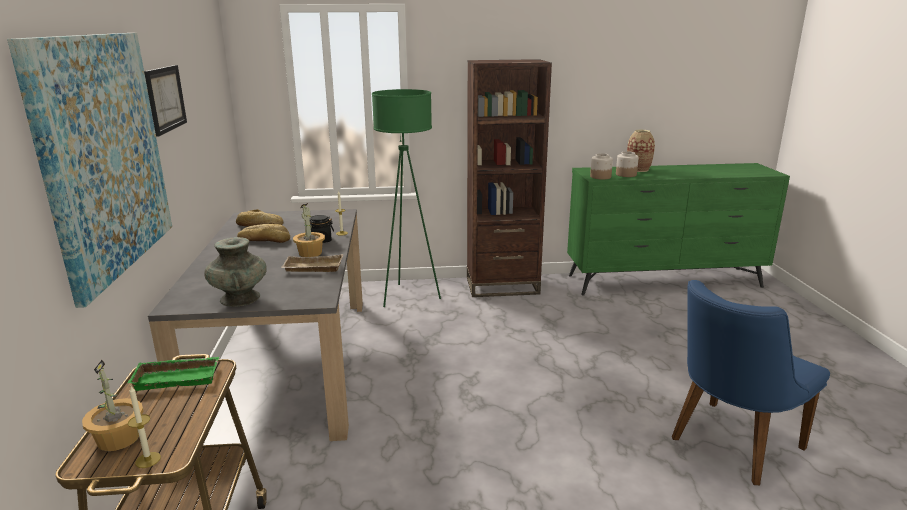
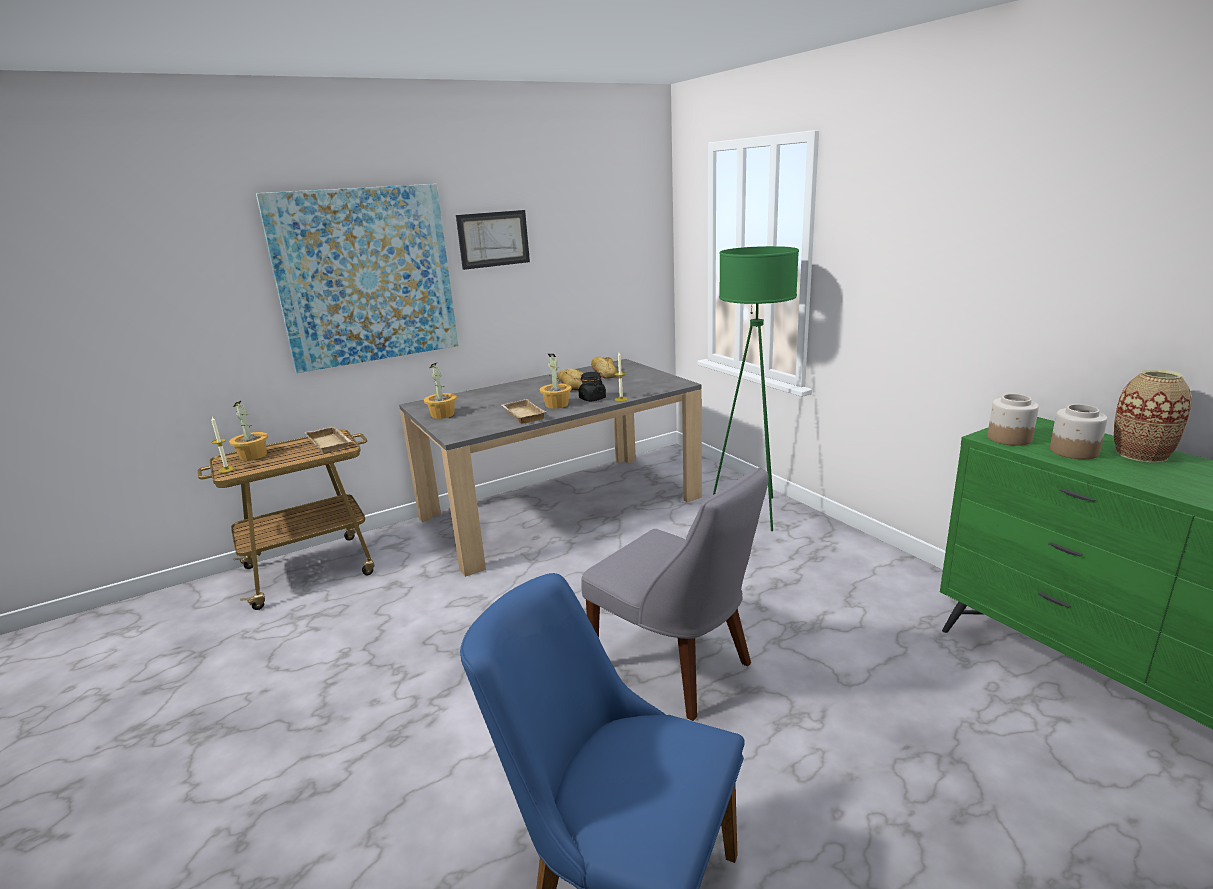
camera: 65 degrees right, 0 degrees up
green tray [127,357,219,391] -> beige tray [305,426,352,454]
turquoise vase [204,237,267,307] -> potted plant [424,363,457,419]
brown bookcase [467,59,552,297] -> none
none -> grey chair [581,468,769,721]

